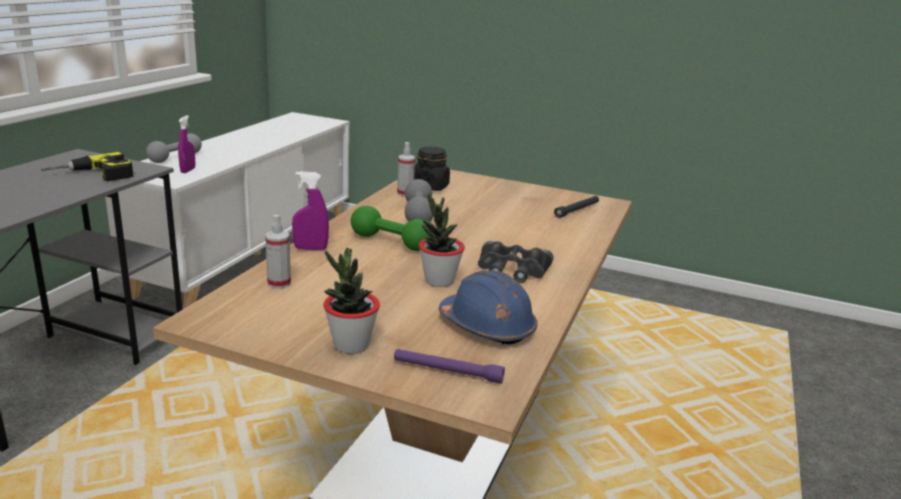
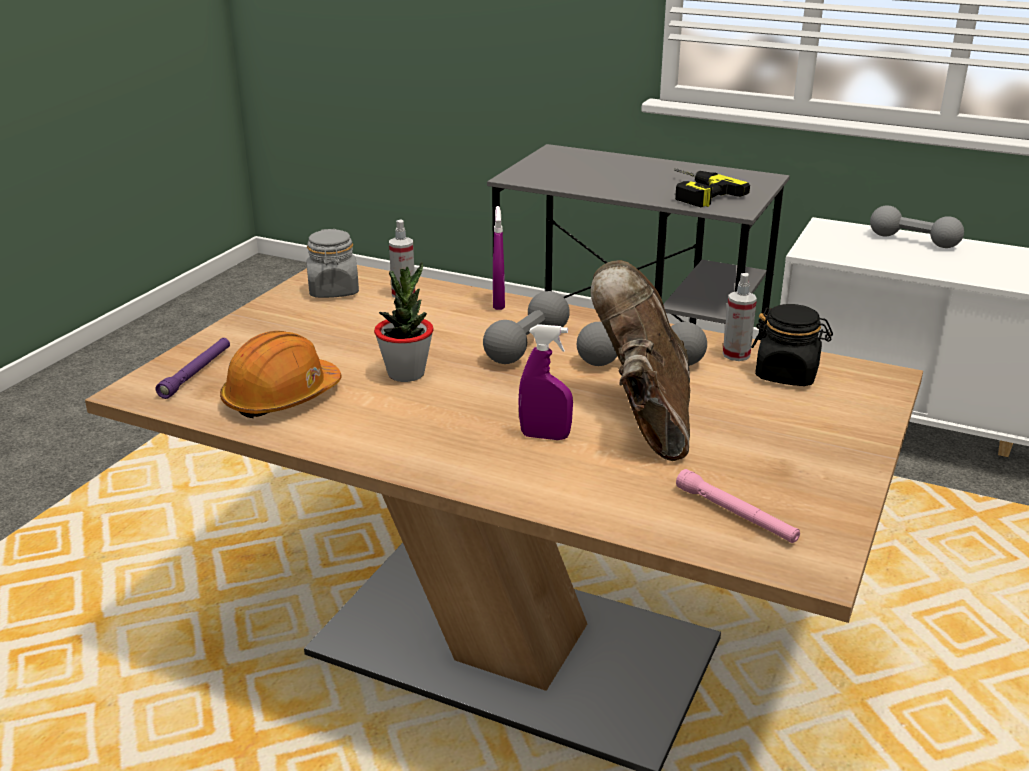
camera: 95 degrees right, 5 degrees up
purple spray bottle [178,115,195,173] -> purple spray bottle moved to [518,324,573,440]
potted plant [323,248,380,354] -> none
green dumbbell [351,206,430,251] -> grey dumbbell [483,291,570,364]
blue hard hat [439,270,538,345] -> orange hard hat [220,331,341,418]
black binoculars [478,241,554,283] -> none
black flashlight [554,196,599,218] -> pink flashlight [676,469,800,543]
none -> grey jar [306,229,359,298]
none -> brown boot [590,260,690,461]

